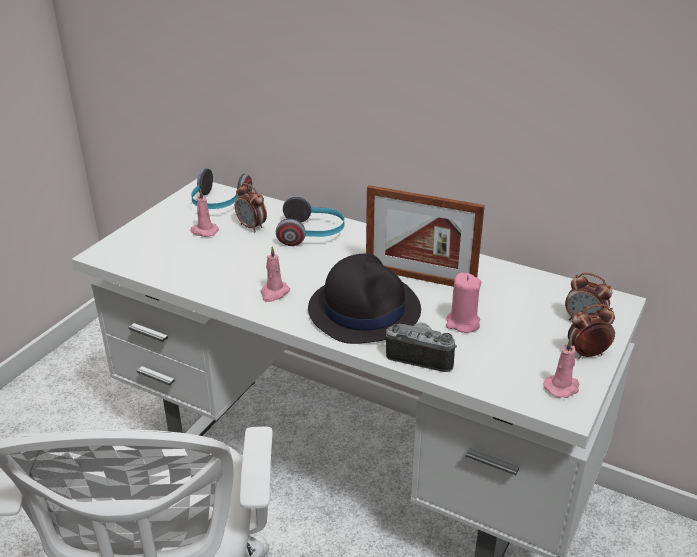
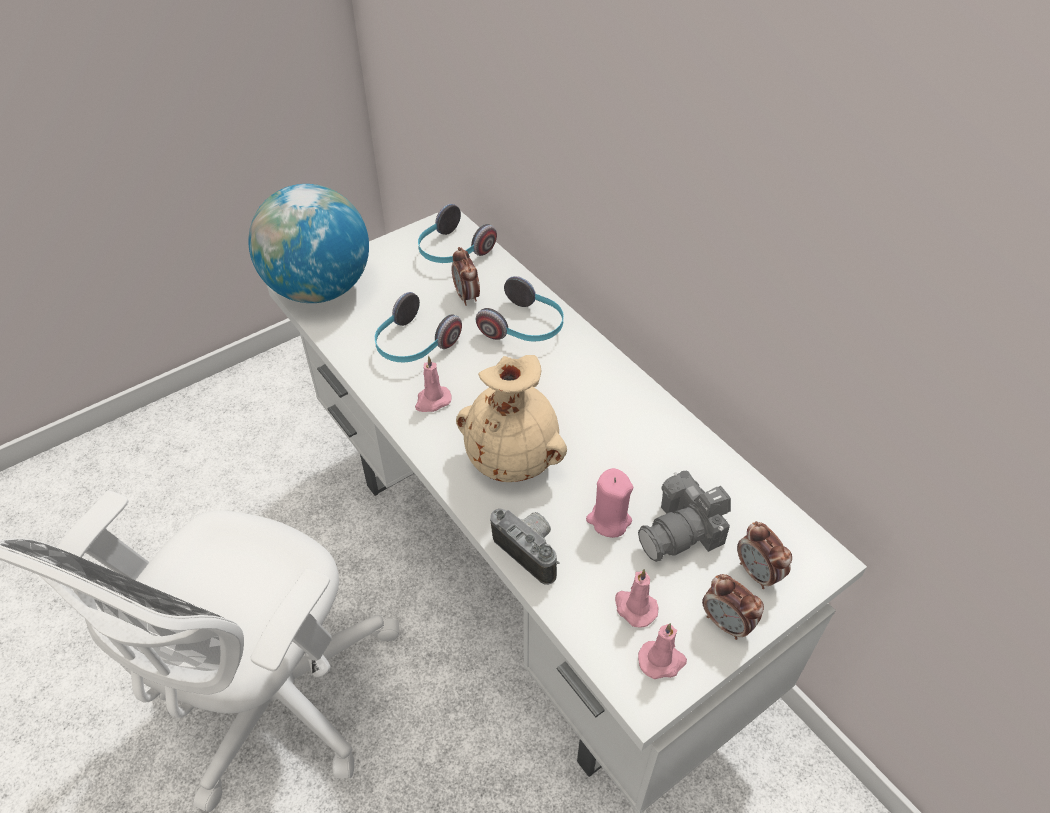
camera: 25 degrees right, 15 degrees up
pink candle [190,189,219,237] -> pink candle moved to [615,569,658,628]
black hat [308,254,421,344] -> beige vase [456,355,567,482]
picture frame [366,185,485,287] -> none
alarm clock [568,304,615,359] -> alarm clock turned 150 degrees counterclockwise [702,574,764,640]
none -> globe [248,184,369,303]
none -> headphones [375,292,462,362]
none -> camera [638,471,731,562]

